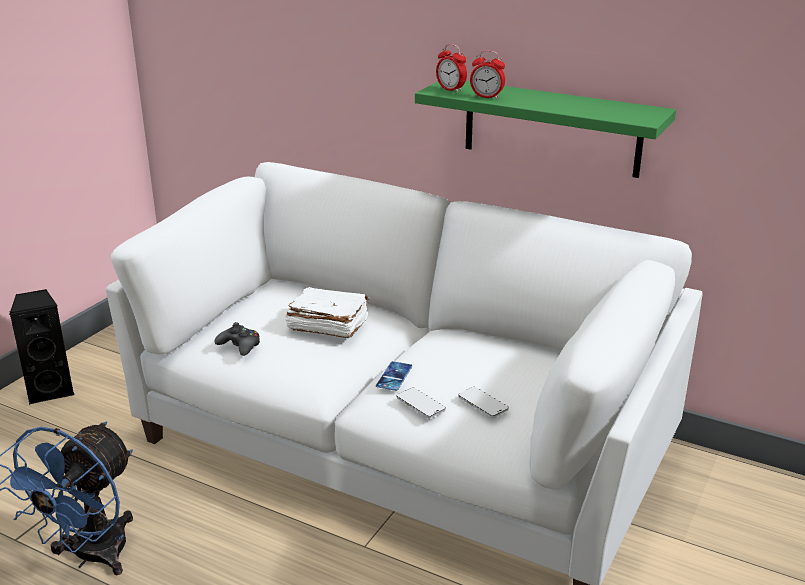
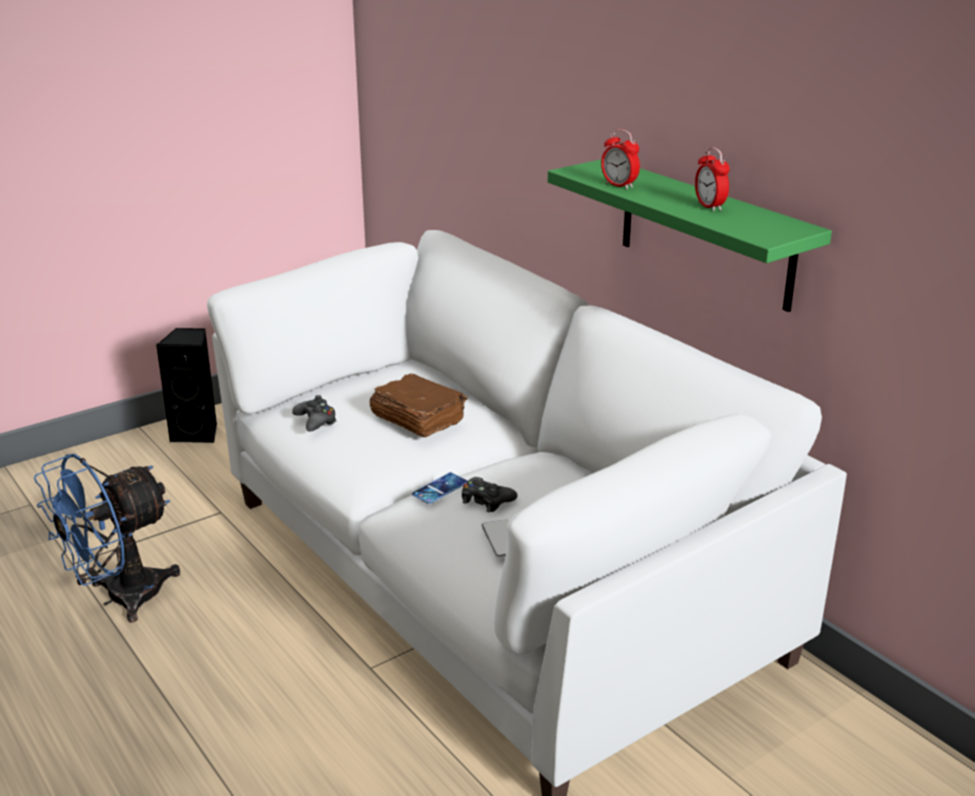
camera: 25 degrees right, 0 degrees up
white book [285,287,369,338] -> brown book [369,373,467,437]
phone [397,388,446,418] -> none
alarm clock [436,44,467,93] -> alarm clock moved to [695,147,730,212]
none -> black game controller [462,477,517,512]

